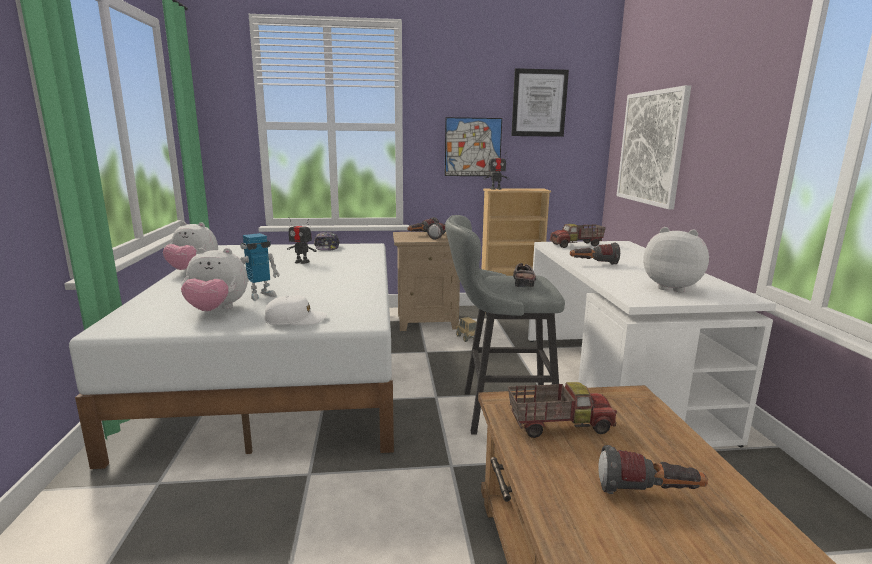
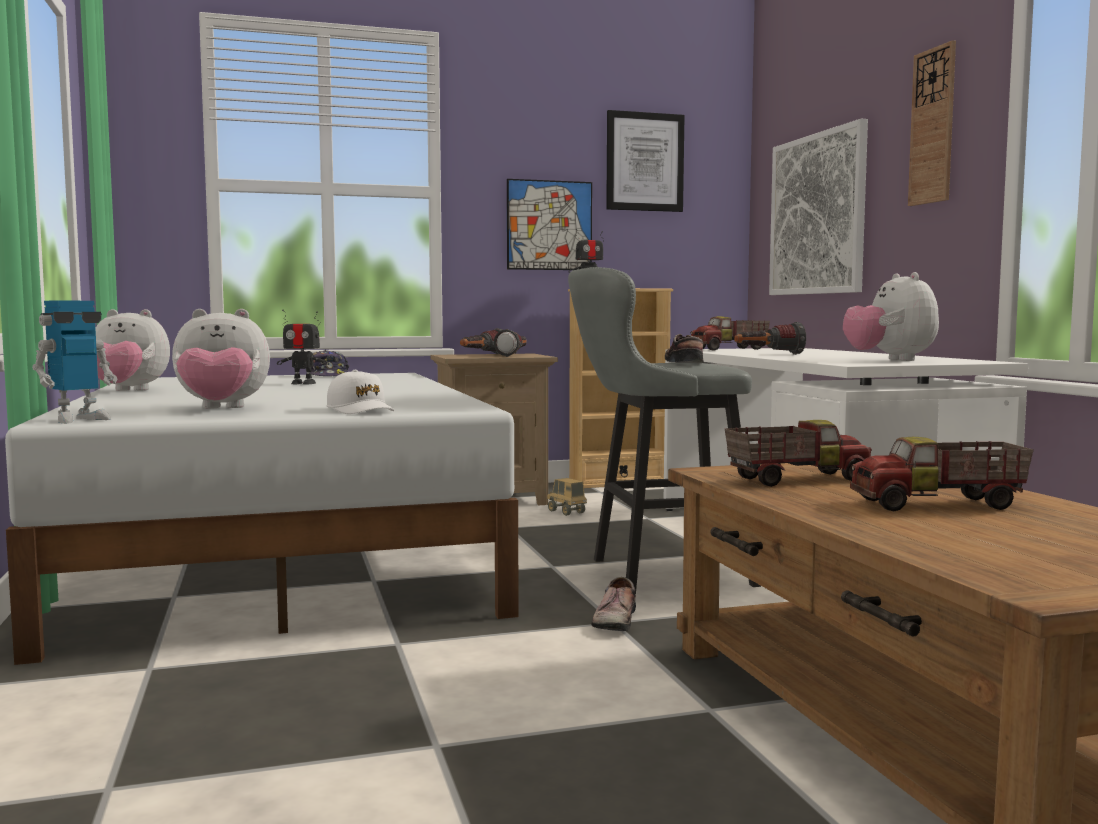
camera: 10 degrees left, 10 degrees down
toy robot [240,233,280,301] -> toy robot moved to [32,300,117,424]
white cap [265,295,327,325] -> white cap turned 75 degrees clockwise [326,370,394,414]
flashlight [598,445,708,494] -> toy truck [850,437,1034,511]
plush toy [643,227,709,292] -> plush toy turned 120 degrees counterclockwise [843,272,939,361]
none -> shoe [591,577,636,631]
none -> wall clock [908,40,956,206]

